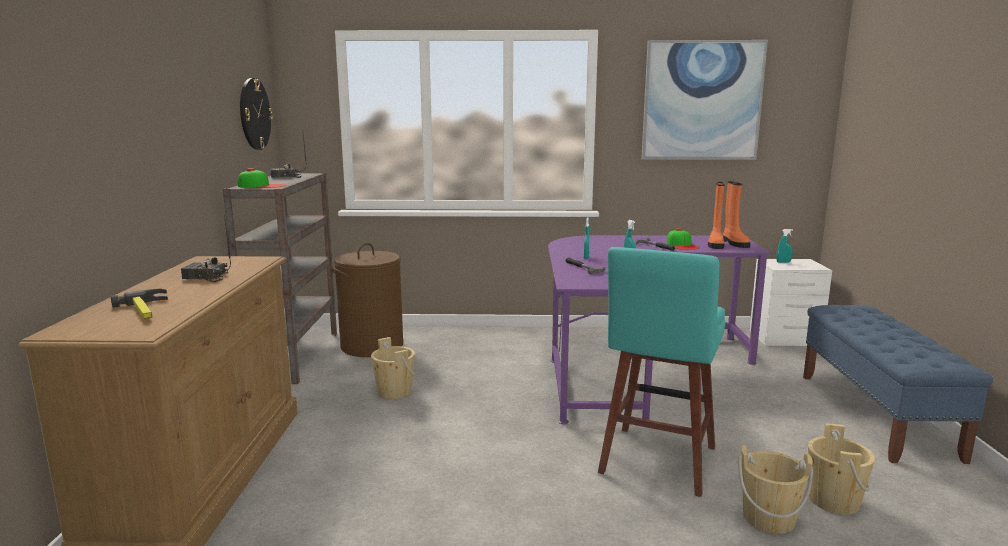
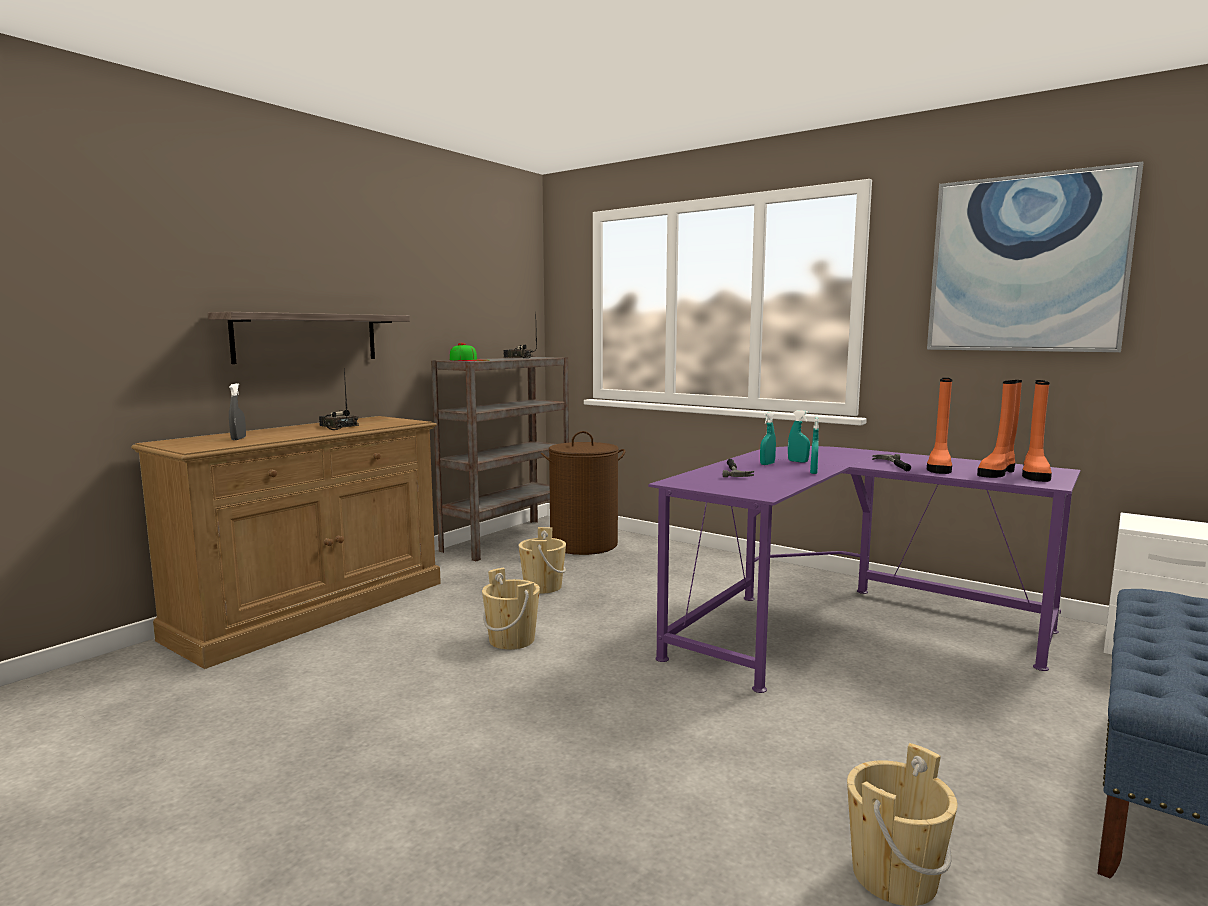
camera: 35 degrees right, 5 degrees down
hammer [111,289,168,319] -> grey spray bottle [229,383,246,440]
wall clock [240,78,273,150] -> none
turquoise stool [598,247,725,497] -> none
cap [666,228,699,250] -> orange boot [927,378,952,474]
beige bucket [738,445,813,534] -> beige bucket moved to [482,567,540,650]
turquoise spray bottle [776,229,793,263] -> turquoise spray bottle moved to [788,410,810,463]
none -> shelf [208,312,410,364]

